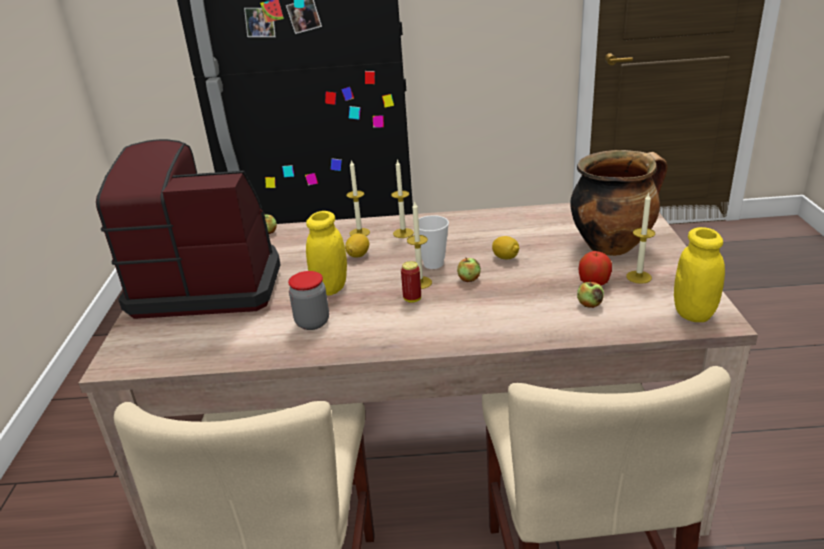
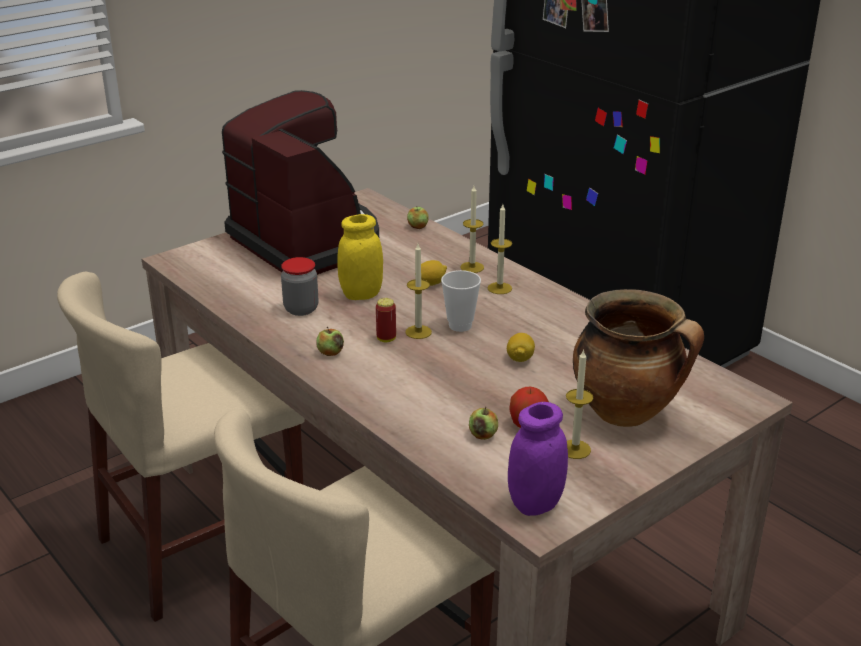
camera: 50 degrees right, 0 degrees up
apple [457,257,481,282] -> apple moved to [316,327,344,356]
yellow jar [674,227,725,322] -> purple jar [508,402,568,516]

